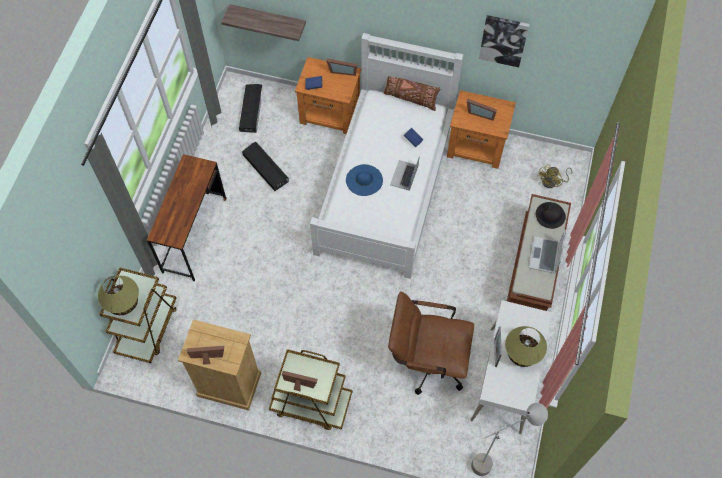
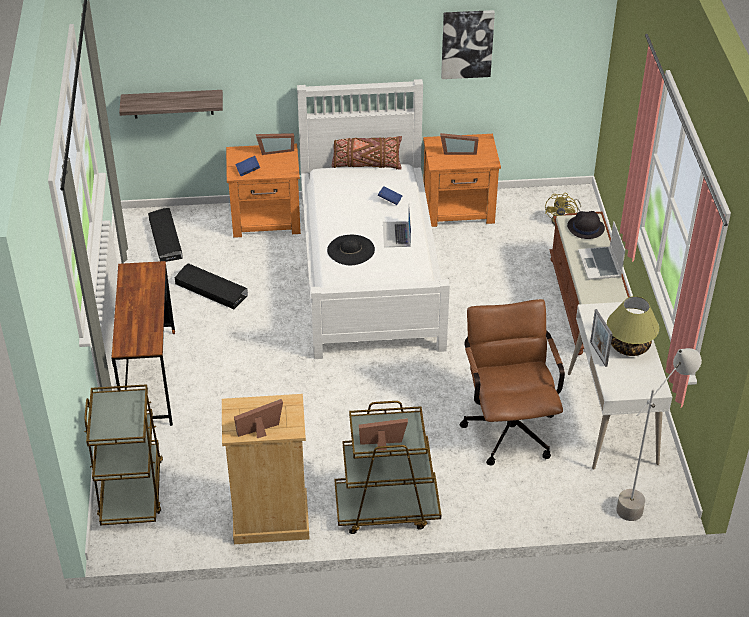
camera: 20 degrees left, 20 degrees down
table lamp [98,276,139,315] -> none
blue hat [346,164,383,196] -> black hat [327,235,375,265]
brown office chair [388,291,474,395] -> brown office chair turned 90 degrees clockwise [459,299,565,465]

